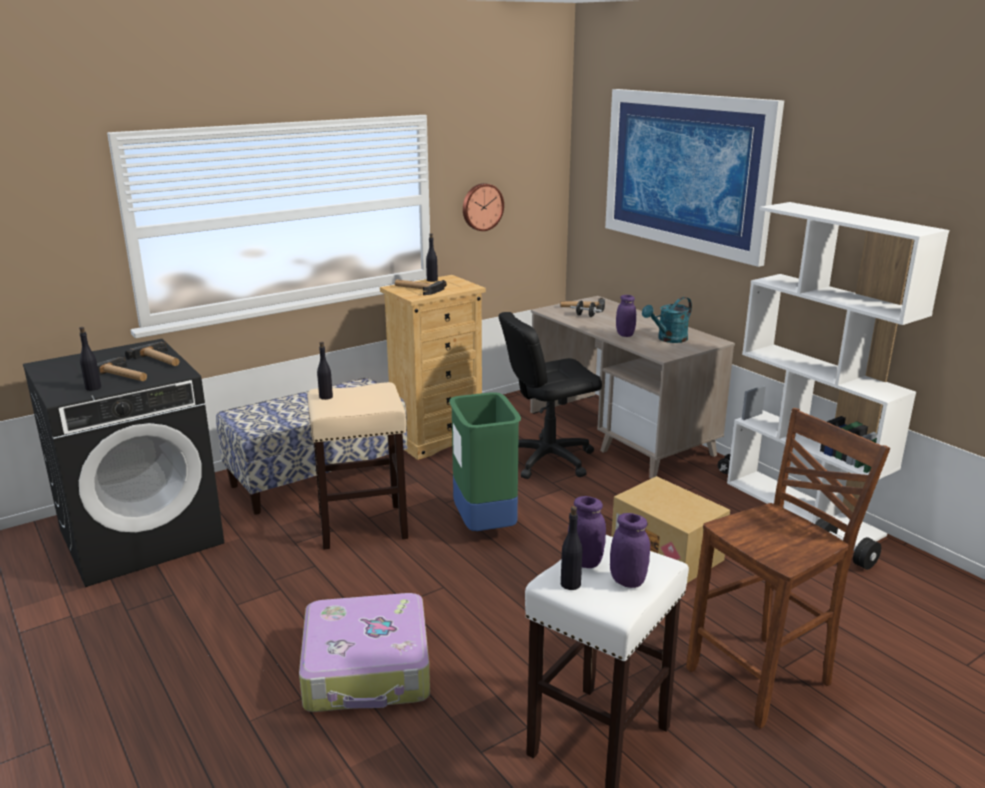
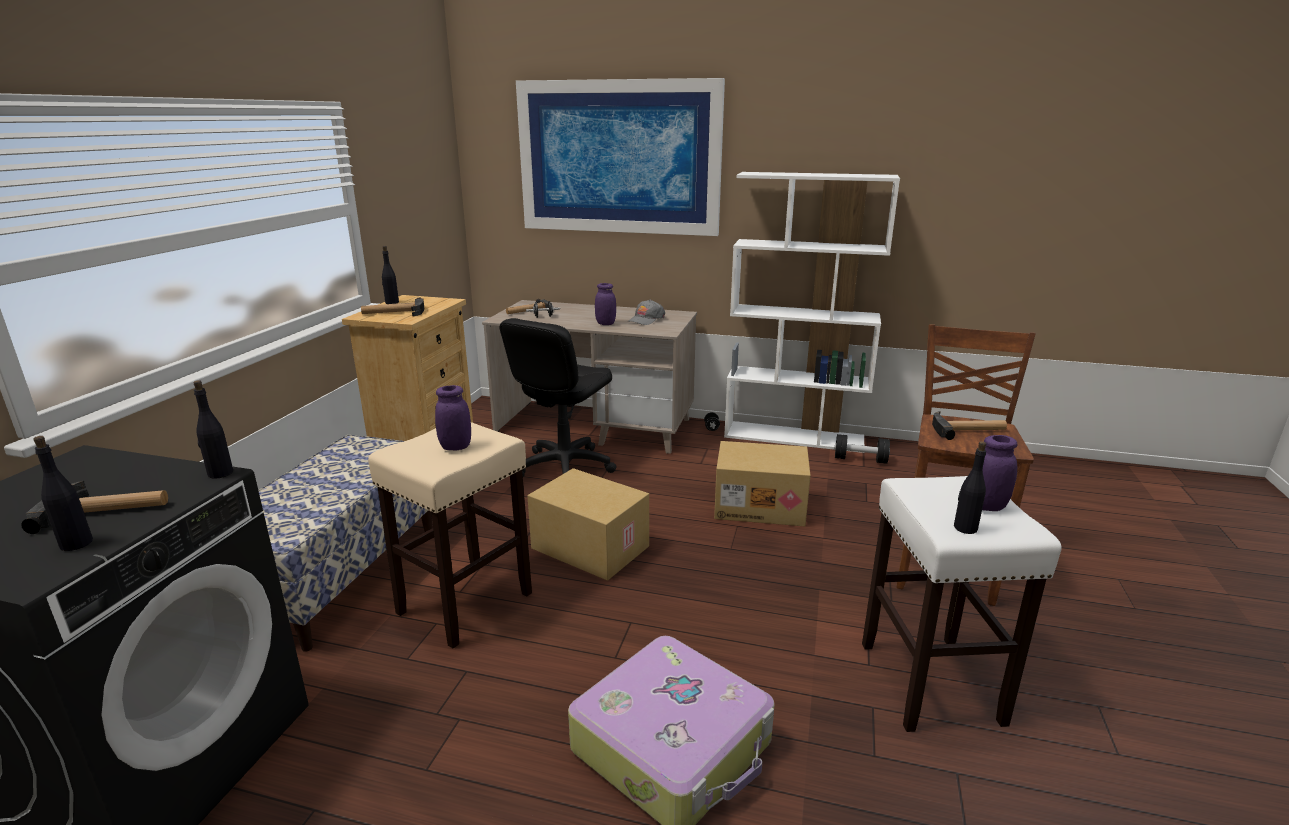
camera: 40 degrees left, 0 degrees up
hammer [125,342,179,366] -> hammer moved to [932,411,1007,440]
black bottle [317,342,333,400] -> black bottle moved to [193,380,233,479]
green trash can [449,392,521,531] -> cardboard box [527,468,649,581]
wall clock [463,183,504,231] -> none
purple jar [568,496,606,568] -> purple jar moved to [435,385,471,451]
turquoise watering can [642,297,692,343] -> grey cap [628,300,665,325]

